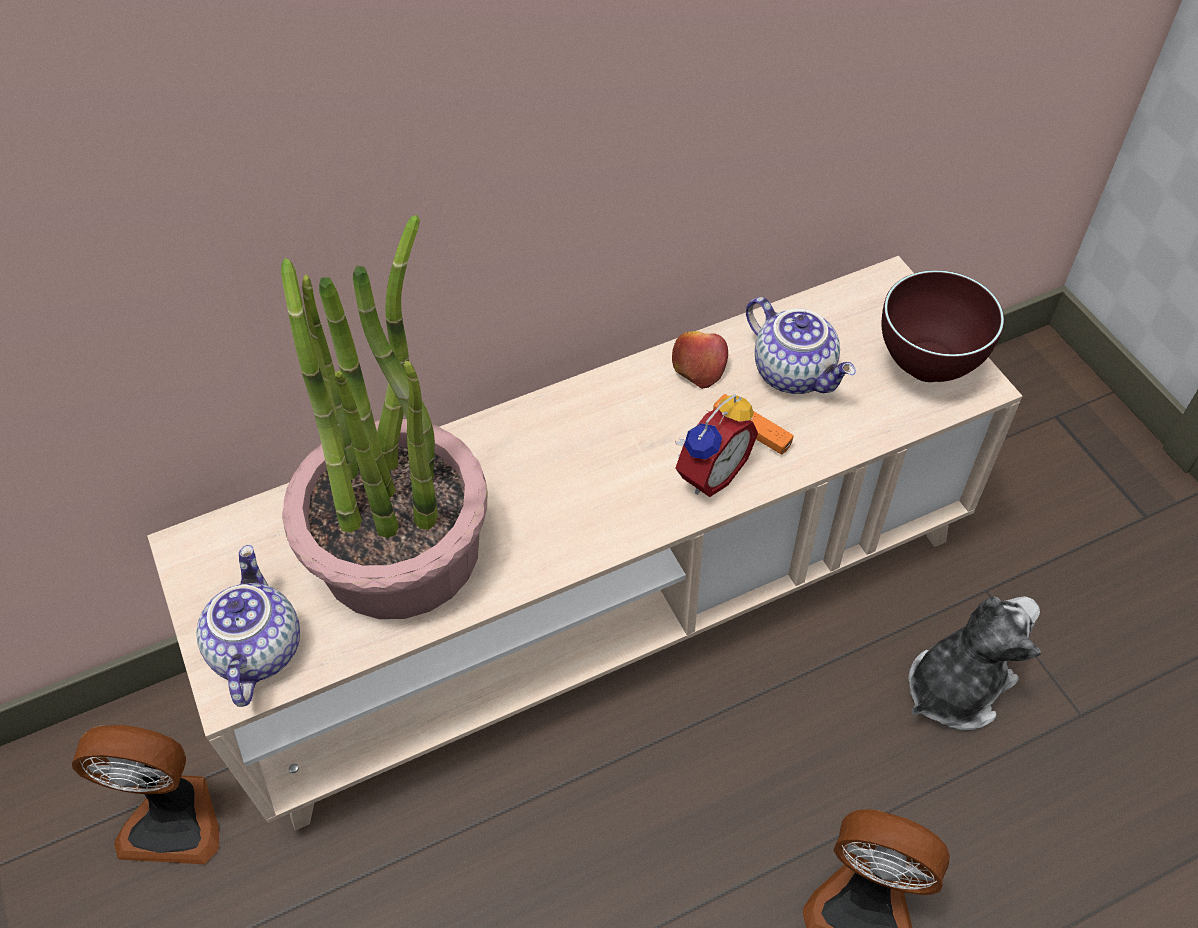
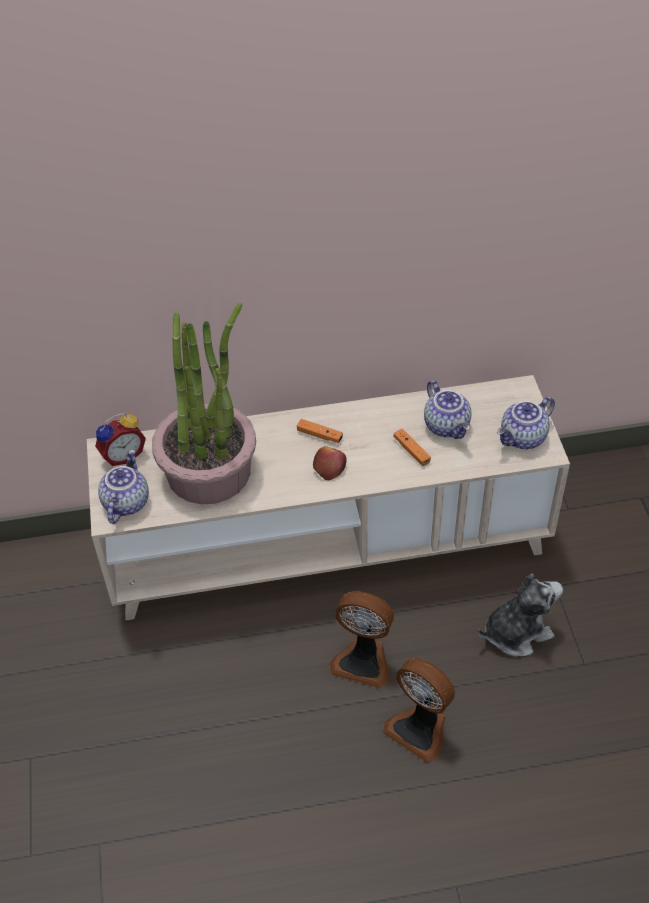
camera: 15 degrees right, 5 degrees down
fan [72,725,219,864] -> fan moved to [329,591,394,688]
apple [672,331,728,389] -> apple moved to [313,446,347,480]
alarm clock [675,394,758,497] -> alarm clock moved to [95,413,146,466]
brown bowl [882,270,1004,382] -> teapot [497,396,555,449]
none -> orange game controller [297,419,343,443]

